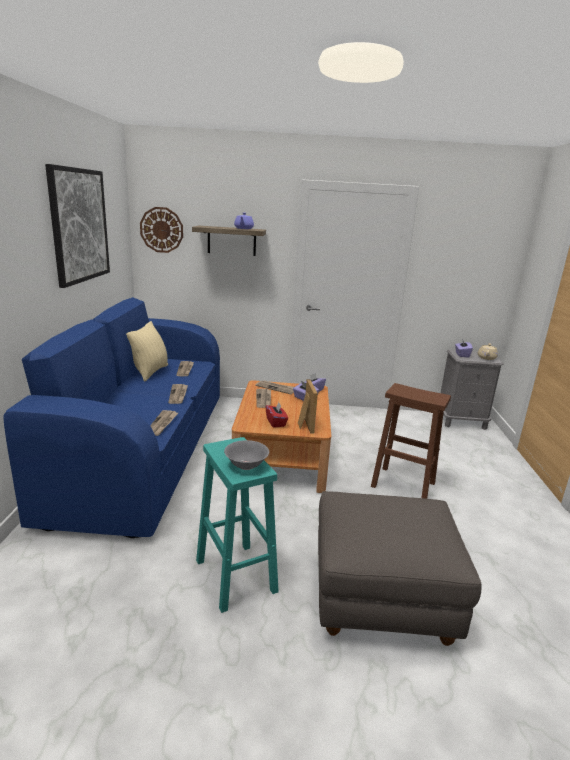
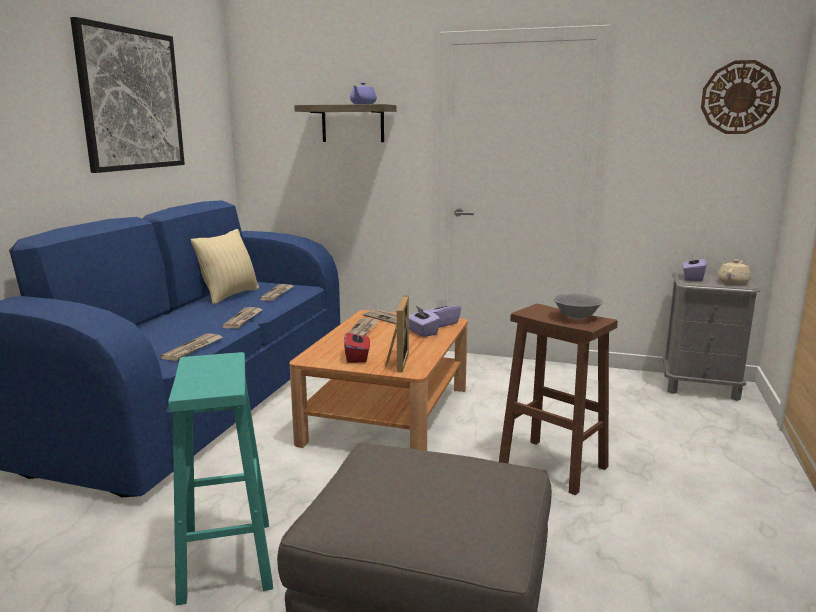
camera: 15 degrees right, 5 degrees down
wall clock [140,207,183,253] -> wall clock moved to [701,60,781,134]
grey bowl [224,440,269,470] -> grey bowl moved to [553,294,603,320]

